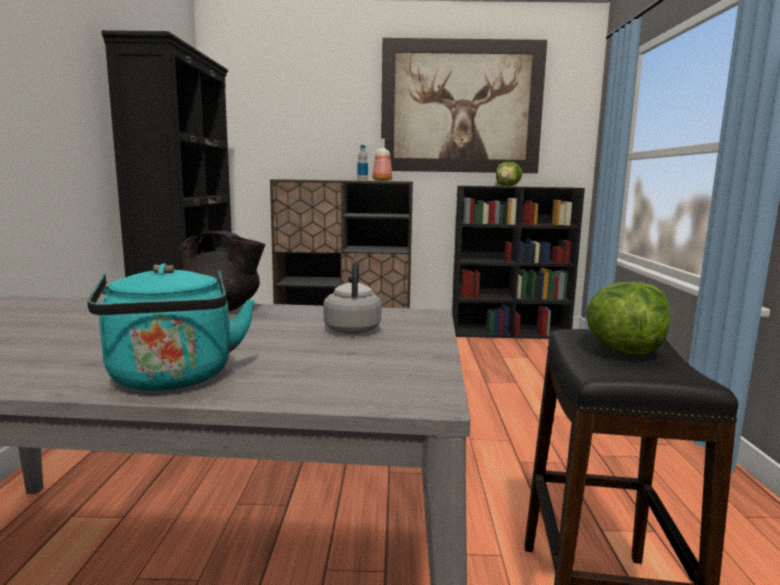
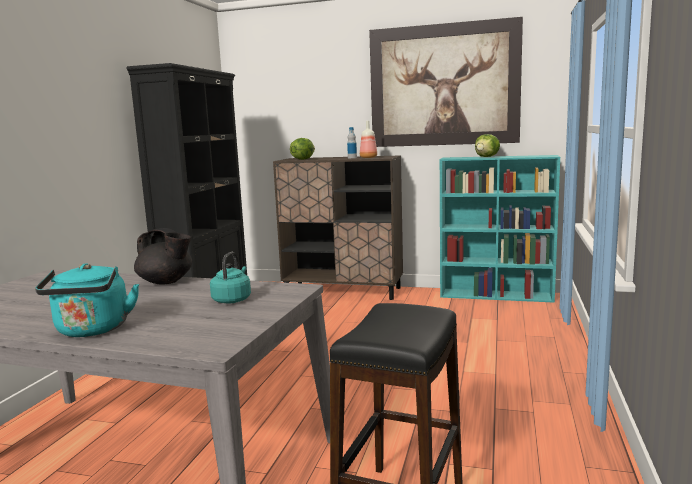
camera: 15 degrees right, 0 degrees up
grey kettle [324,259,381,334] -> turquoise kettle [210,252,251,303]
black bookcase [452,186,585,339] -> turquoise bookcase [440,155,560,303]
lettuce [586,282,670,354] -> lettuce moved to [290,138,315,160]

